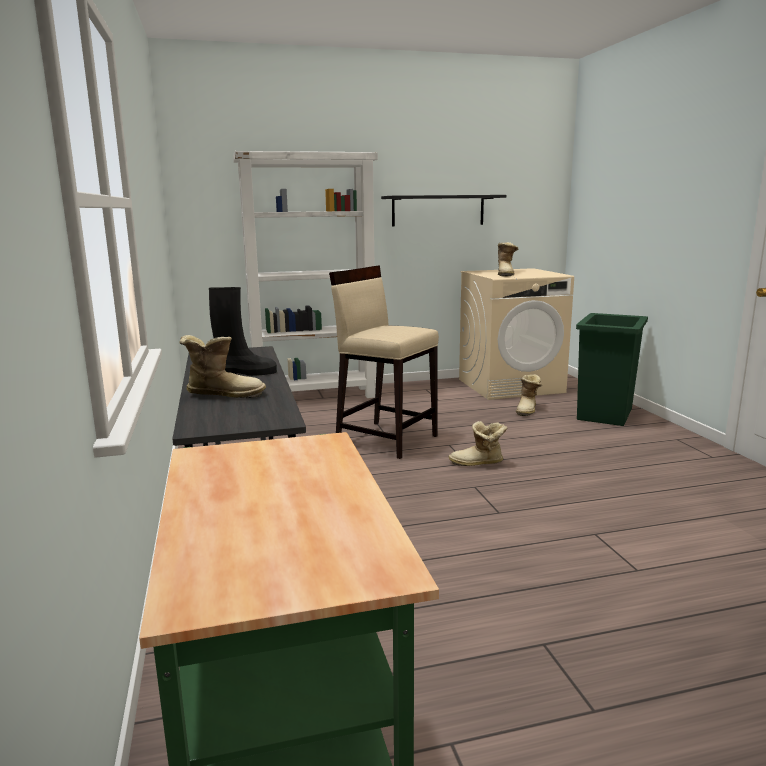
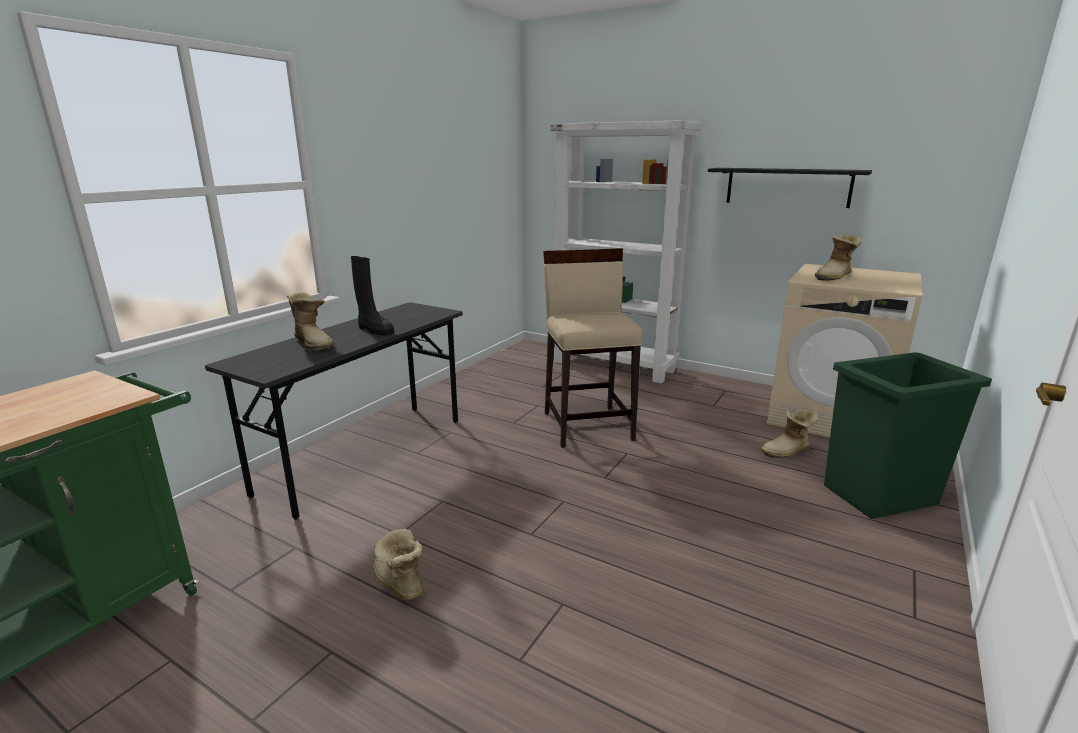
camera: 45 degrees right, 5 degrees up
boot [449,421,507,466] -> boot moved to [373,529,424,601]

